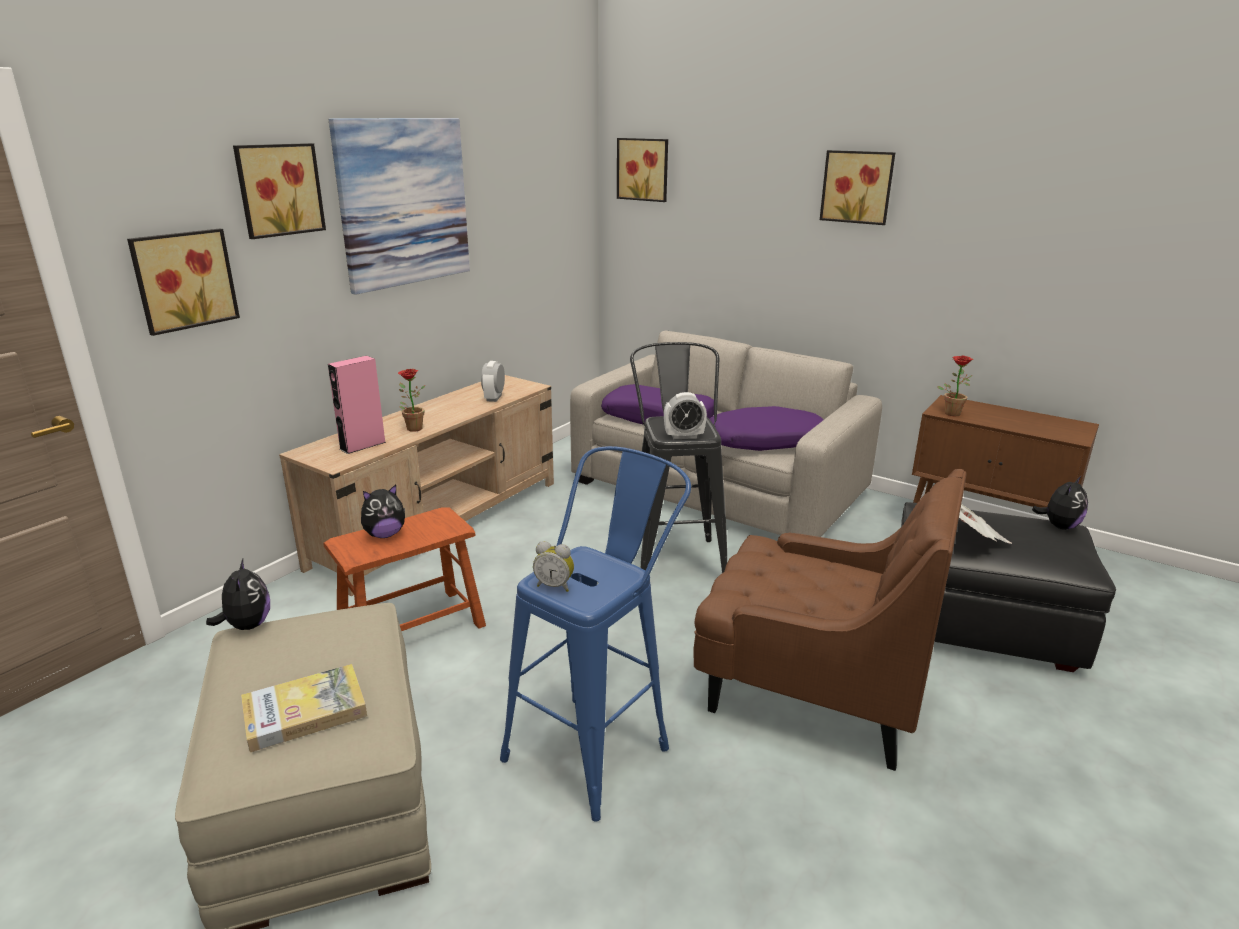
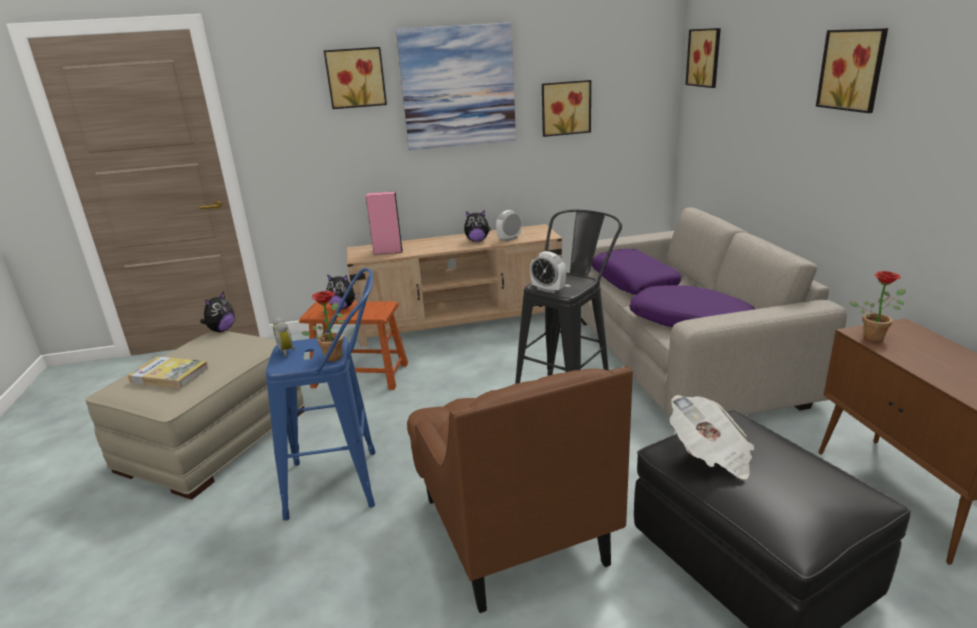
camera: 45 degrees right, 0 degrees up
picture [127,228,240,336] -> picture moved to [542,80,591,137]
potted plant [398,369,425,432] -> potted plant moved to [301,291,345,362]
plush toy [1032,476,1088,530] -> plush toy moved to [464,210,491,242]

